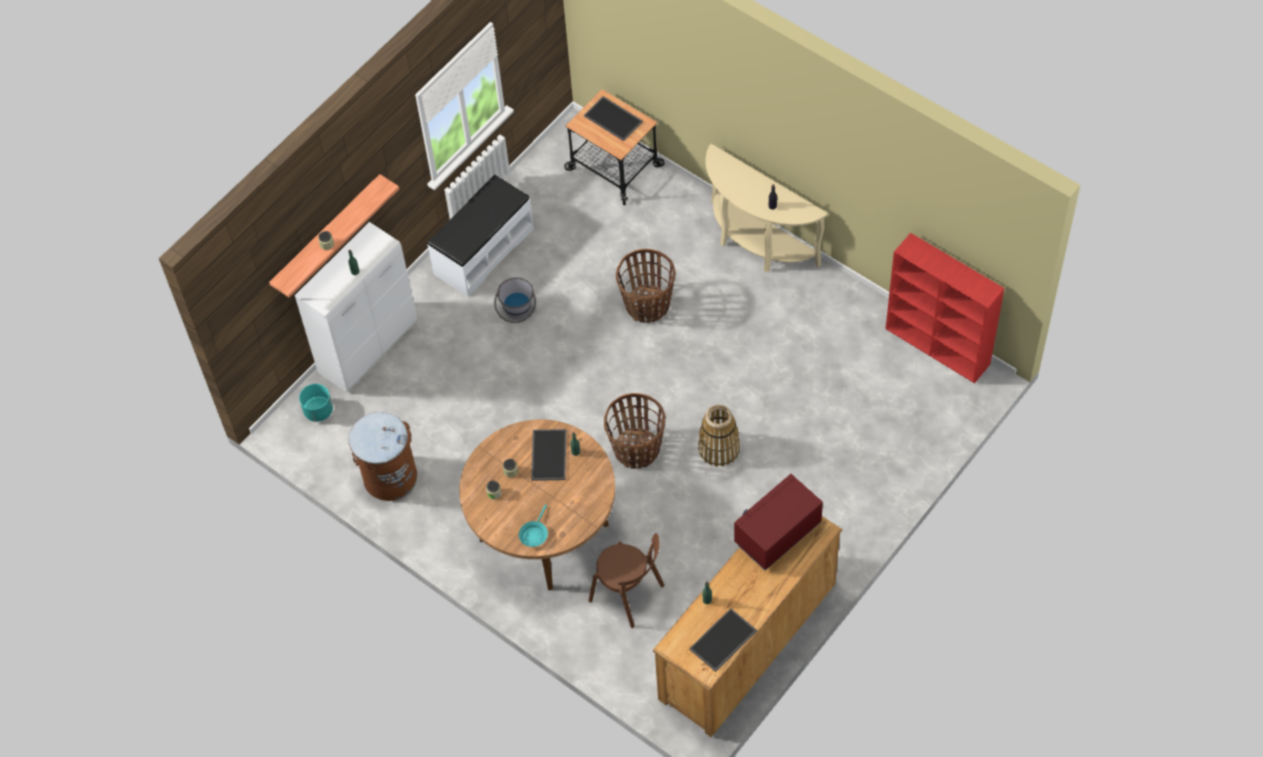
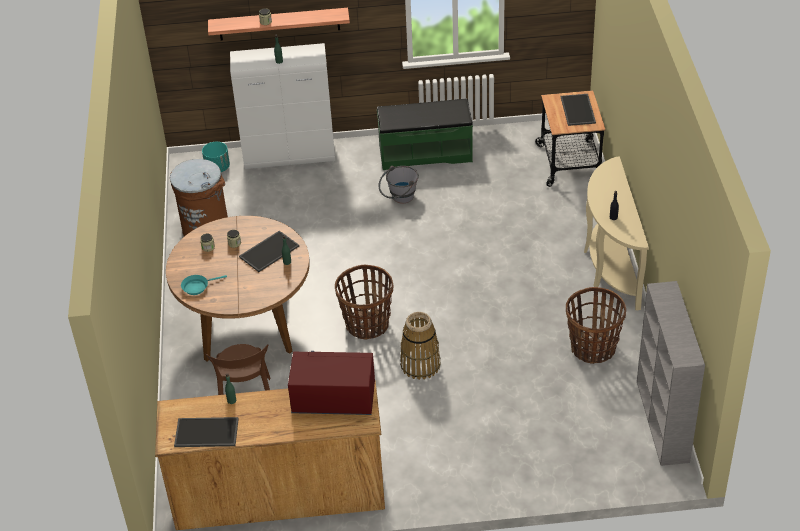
camera: 45 degrees right, 15 degrees down
white bench [427,175,534,297] -> green bench [377,99,473,170]
basket [616,249,676,323] -> basket moved to [566,287,626,364]
red bookcase [886,233,1005,383] -> grey bookcase [637,281,705,466]

